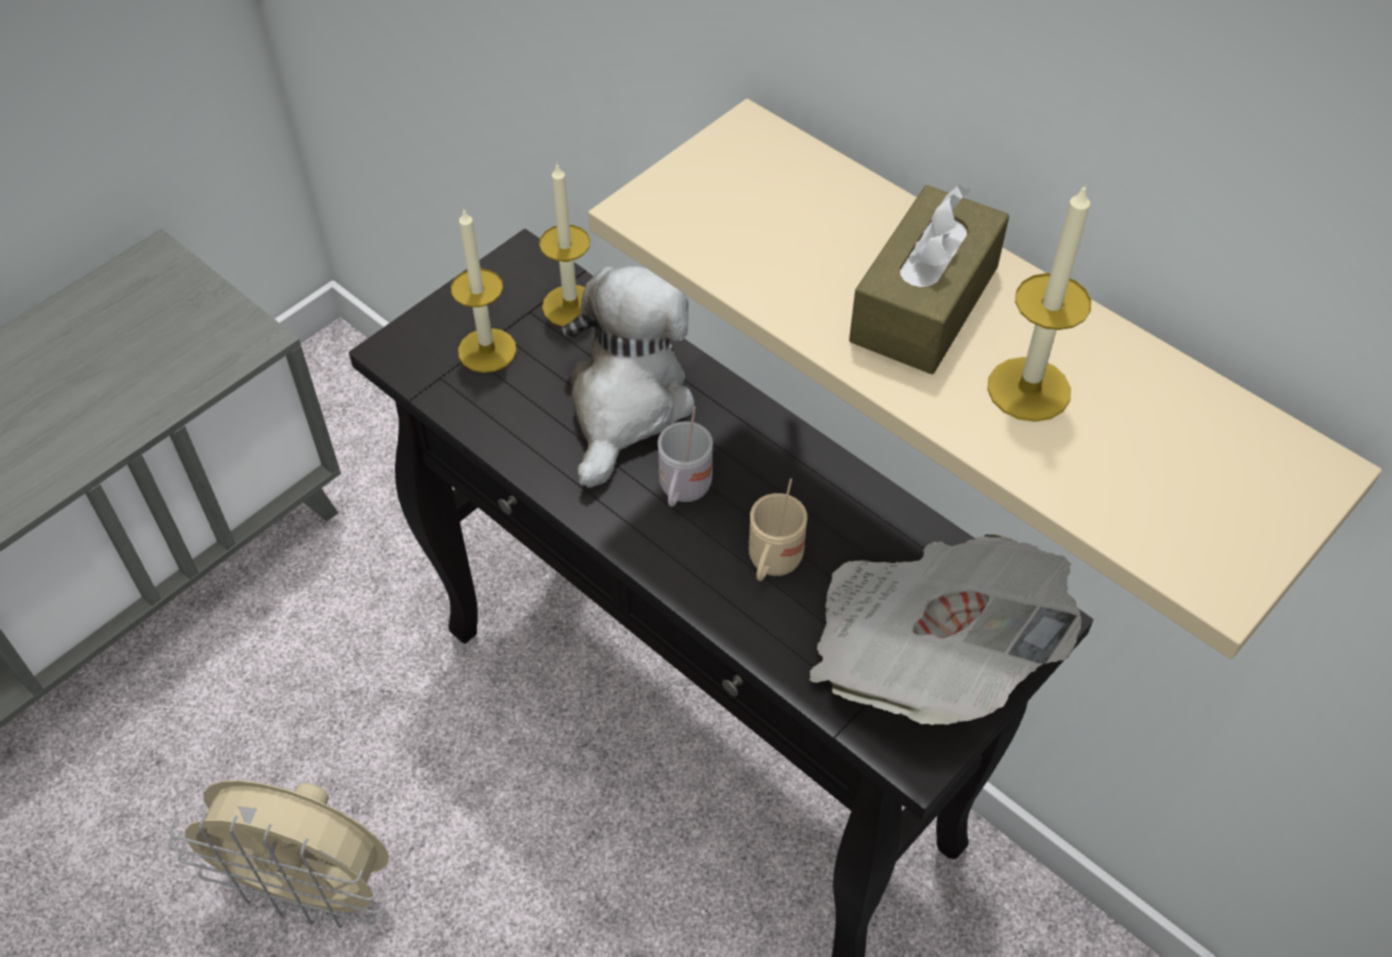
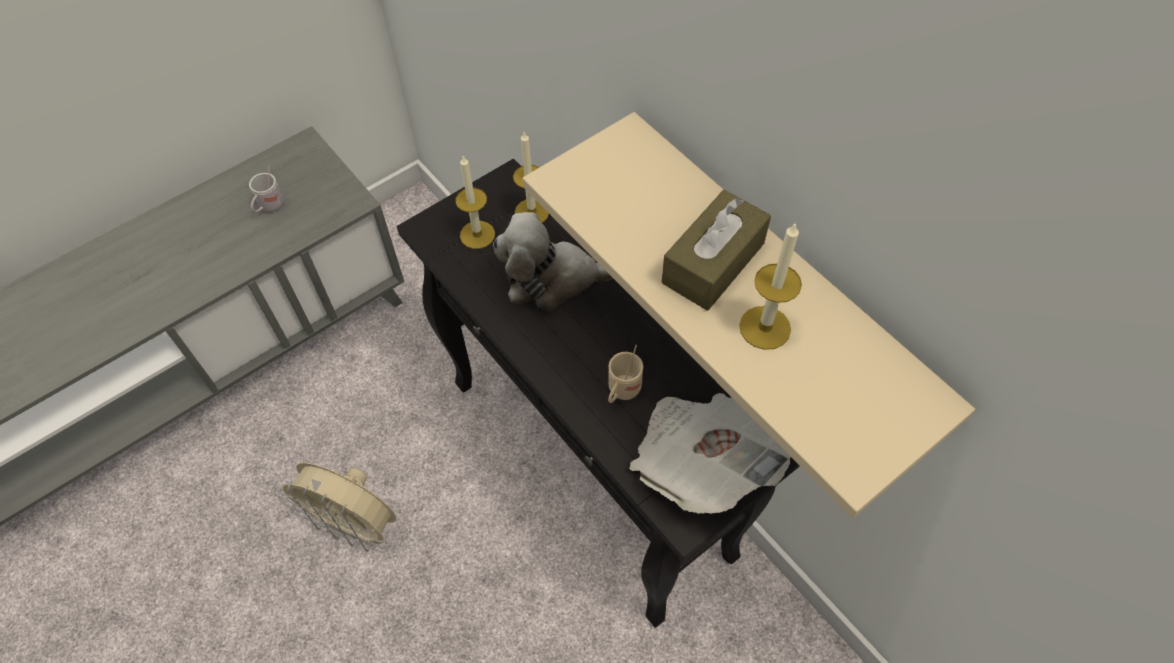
camera: 10 degrees right, 5 degrees up
plush toy [561,266,695,488] -> plush toy turned 120 degrees counterclockwise [493,212,614,311]
white mug [658,406,713,507] -> white mug moved to [249,166,284,213]

